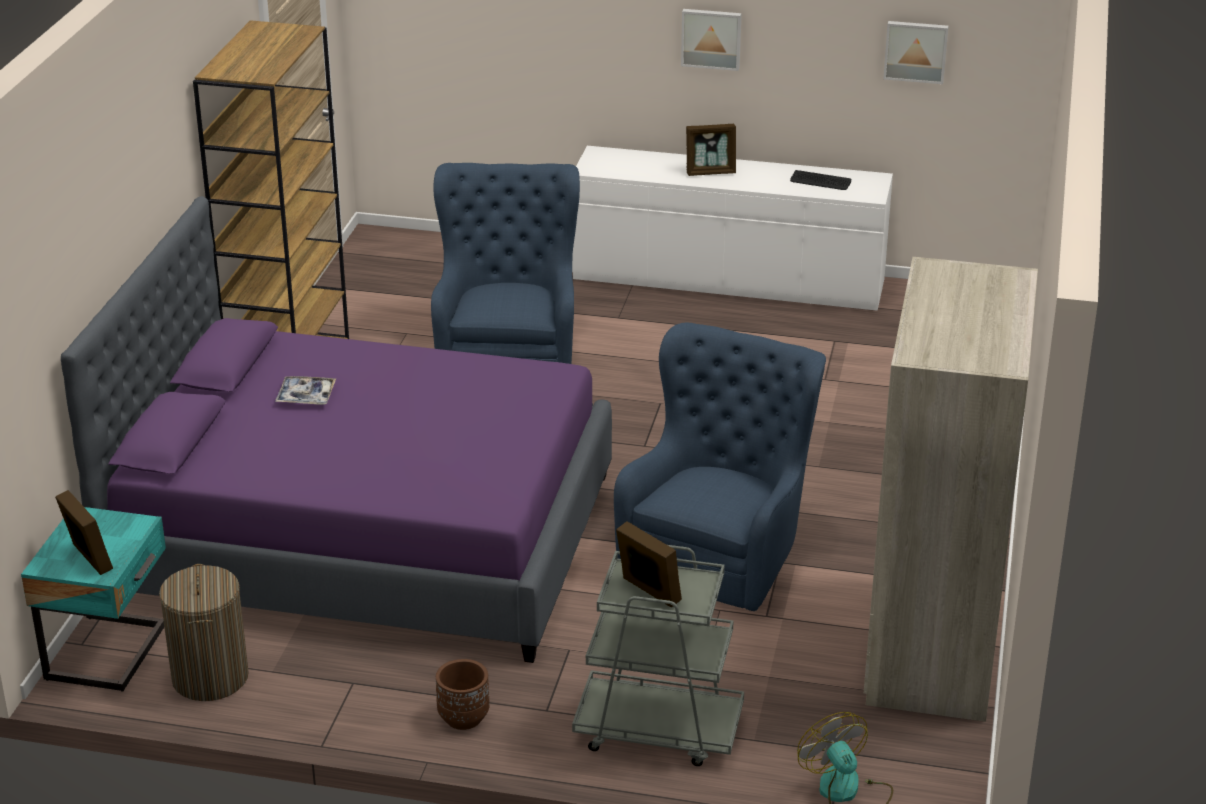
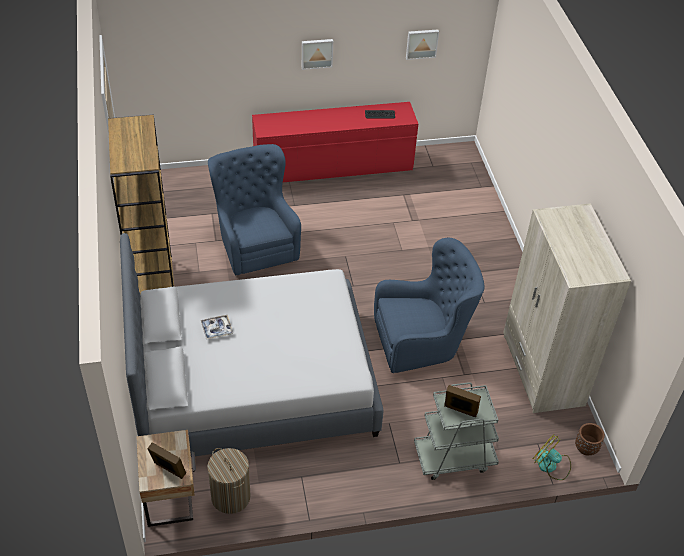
camera: 25 degrees left, 15 degrees up
turquoise nightstand [21,507,166,692] -> beige nightstand [136,430,196,527]
purple bed [61,196,612,663] -> grey bed [120,233,383,457]
brown planter [436,659,489,730] -> brown planter moved to [575,423,605,455]
white dresser [572,146,893,311] -> red dresser [252,102,418,182]
blue armchair [614,322,826,611] -> blue armchair turned 75 degrees clockwise [374,238,484,373]
picture frame [686,124,736,176] -> none

